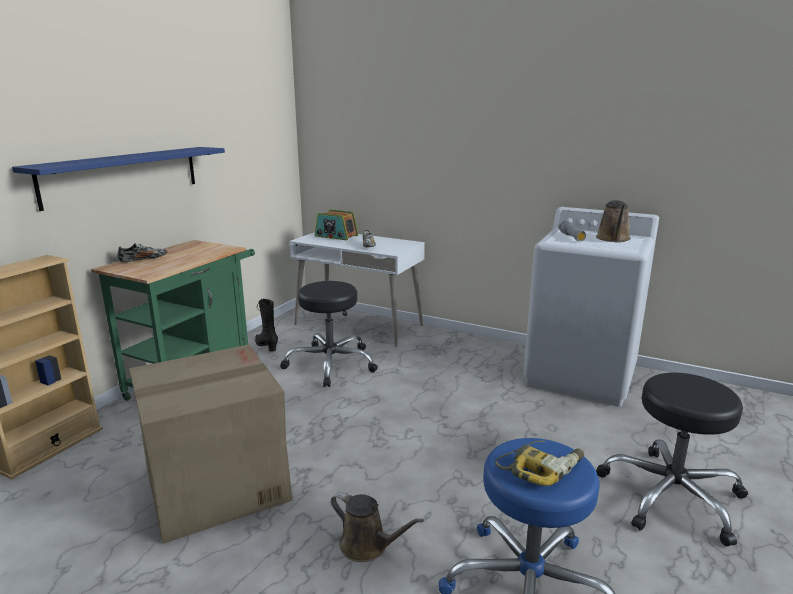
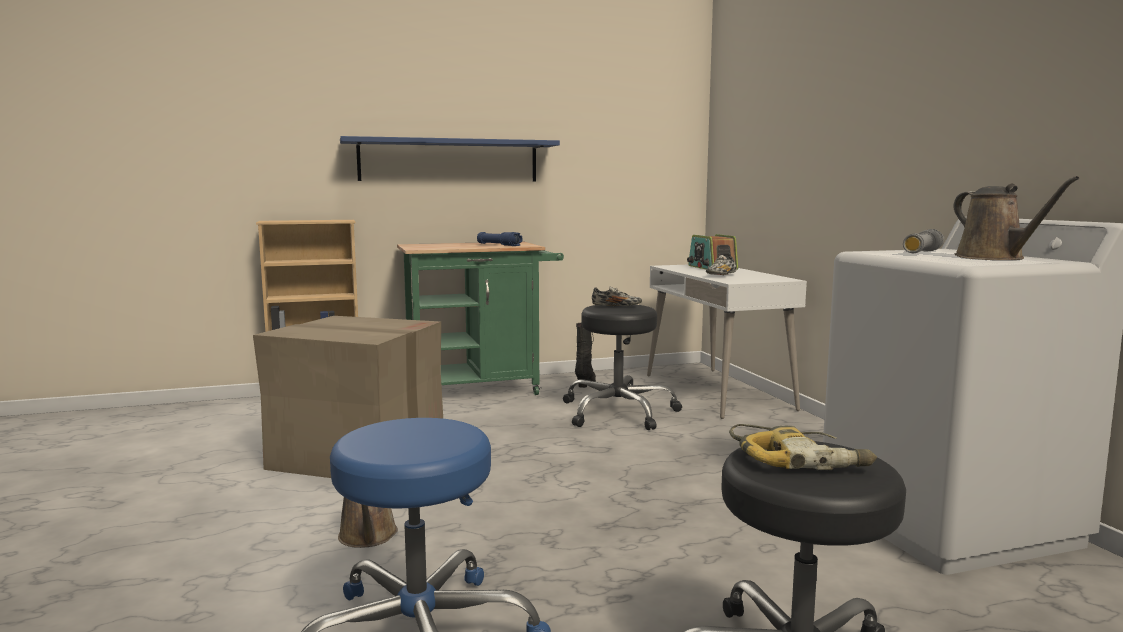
camera: 45 degrees right, 10 degrees down
shoe [117,243,167,262] -> shoe moved to [592,286,642,307]
power drill [495,441,584,486] -> power drill moved to [729,424,877,470]
brown watering can [596,200,631,242] -> brown watering can turned 75 degrees counterclockwise [953,176,1079,260]
none -> blue flashlight [477,232,523,246]

